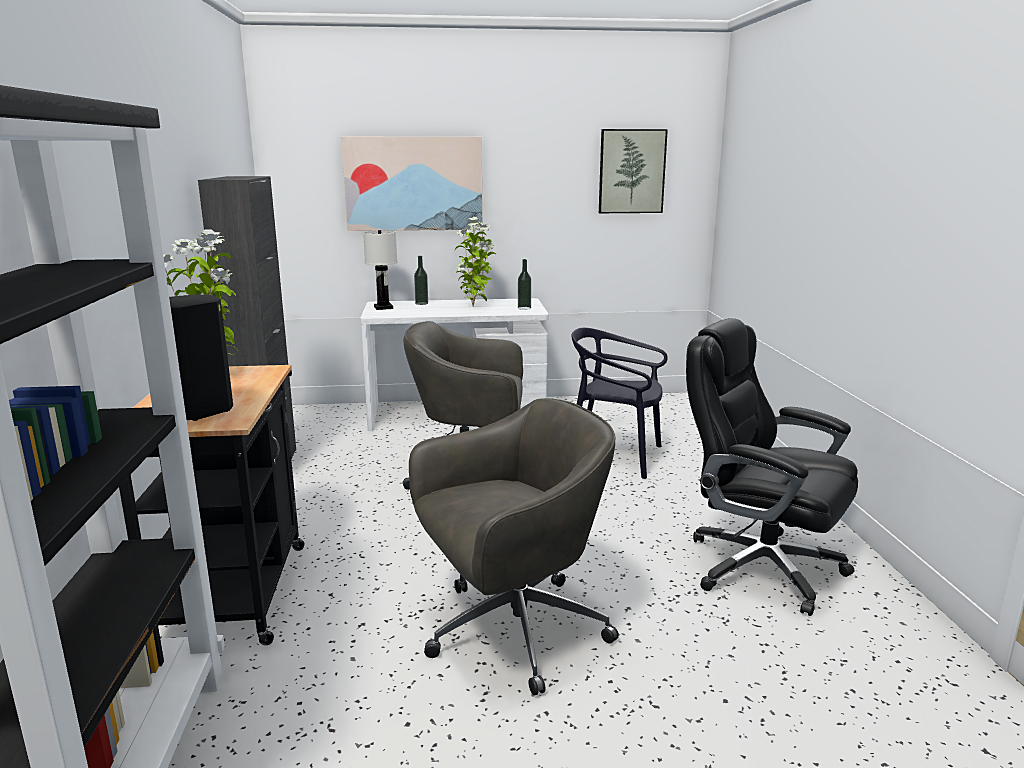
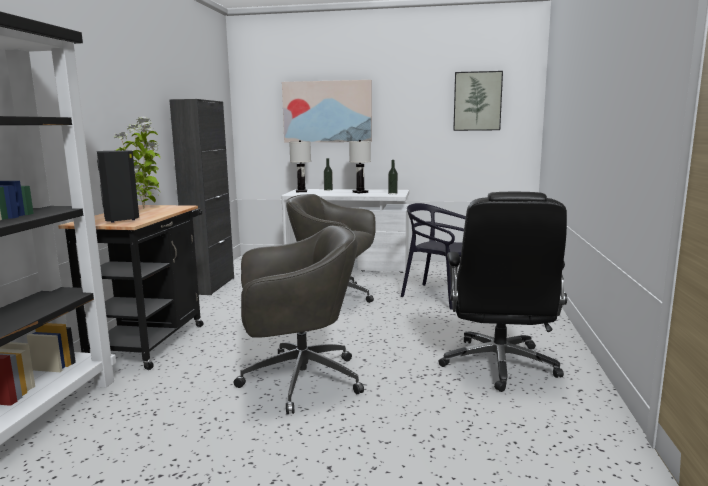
camera: 15 degrees right, 5 degrees down
potted plant [455,217,496,307] -> white table lamp [349,140,371,193]
black office chair [686,318,858,616] -> black office chair turned 135 degrees counterclockwise [438,192,567,392]

